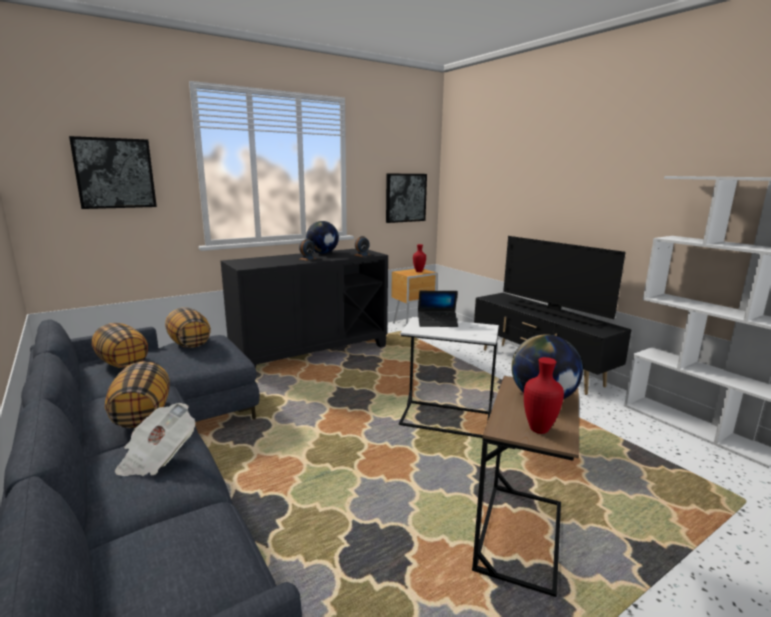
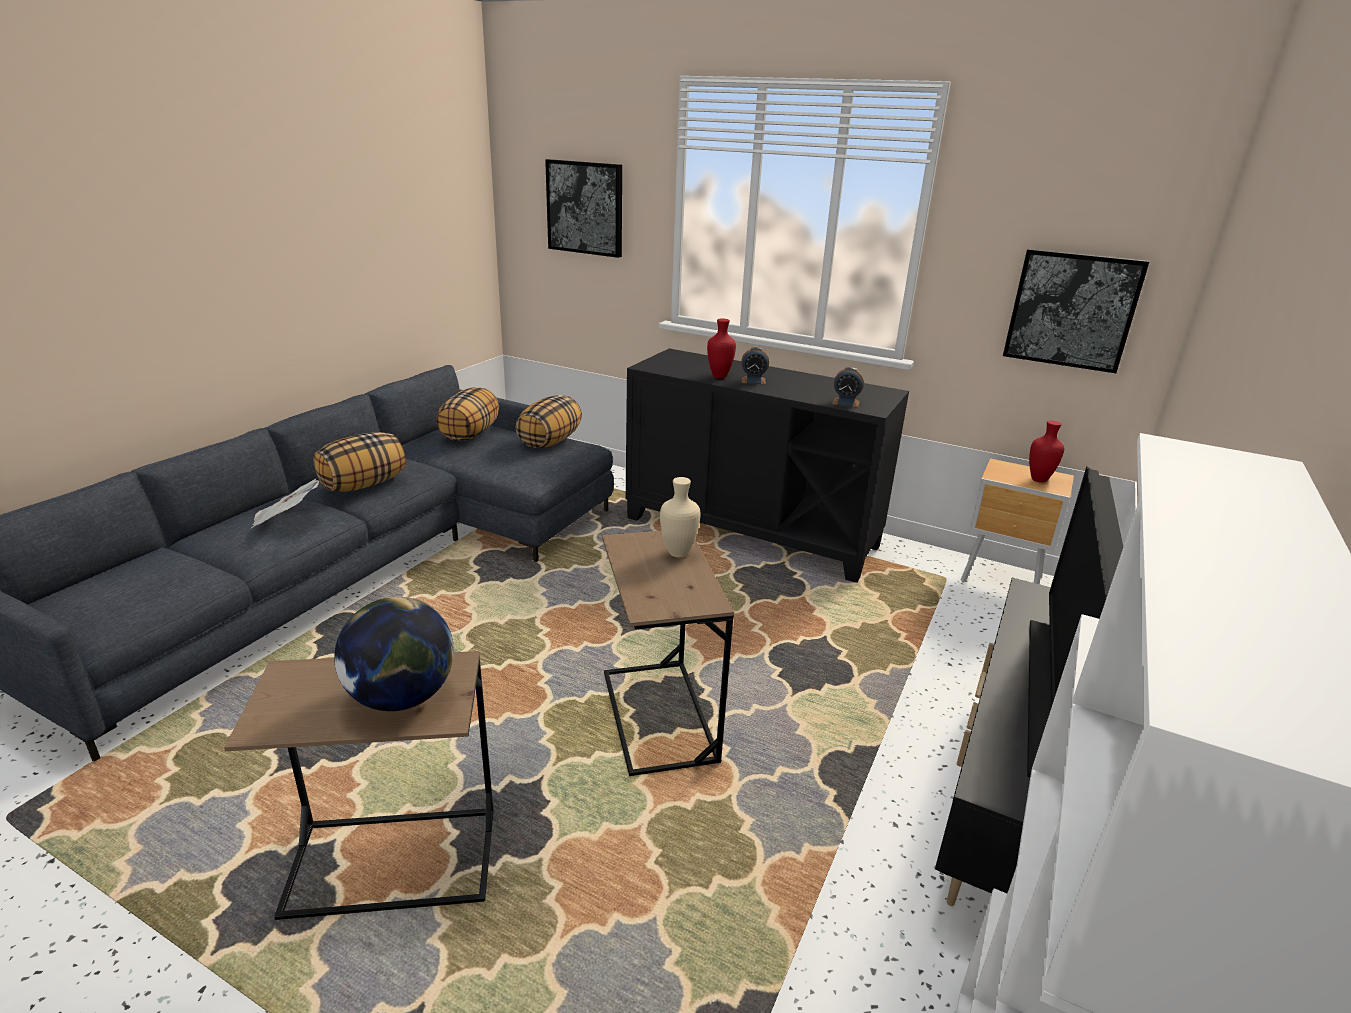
camera: 60 degrees right, 10 degrees up
globe [306,221,339,254] -> none
white side table [399,317,499,438] -> brown side table [602,531,734,776]
laptop [418,291,458,327] -> beige vase [660,477,700,557]
red vase [524,357,564,434] -> red vase moved to [707,318,736,379]

